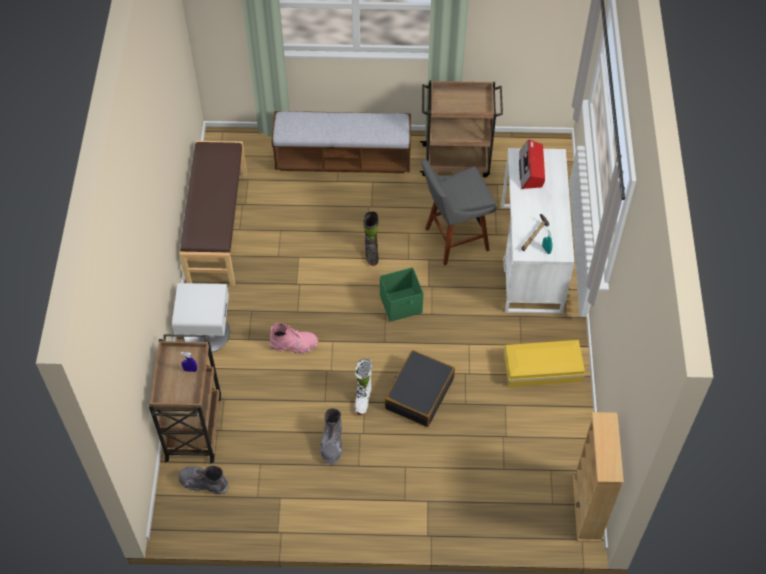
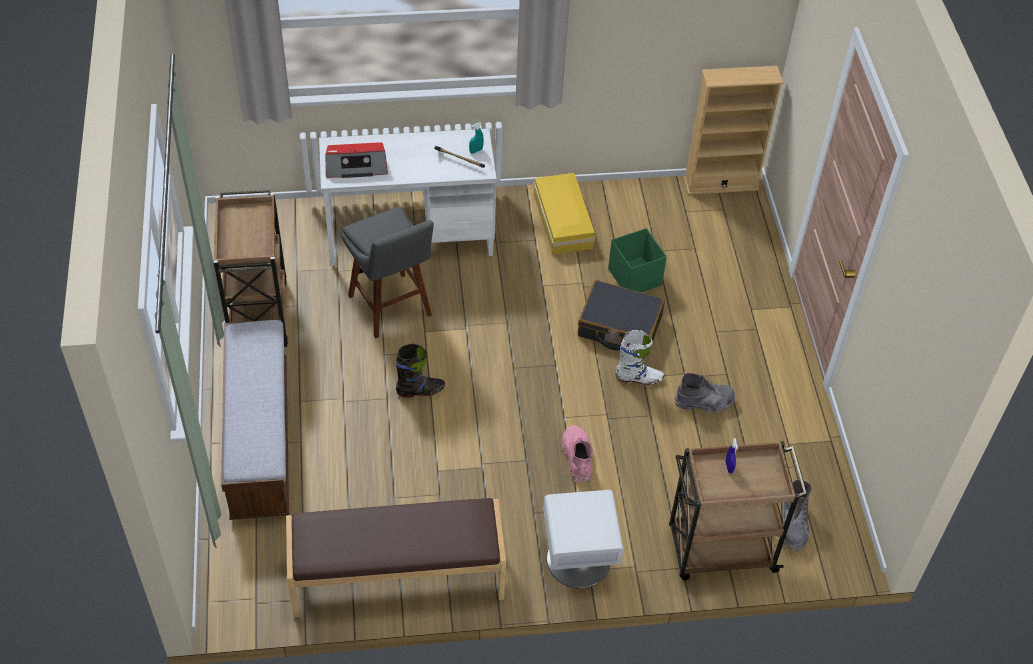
camera: 100 degrees left, 5 degrees down
green storage box [380,267,423,322] -> green storage box moved to [608,228,667,292]

